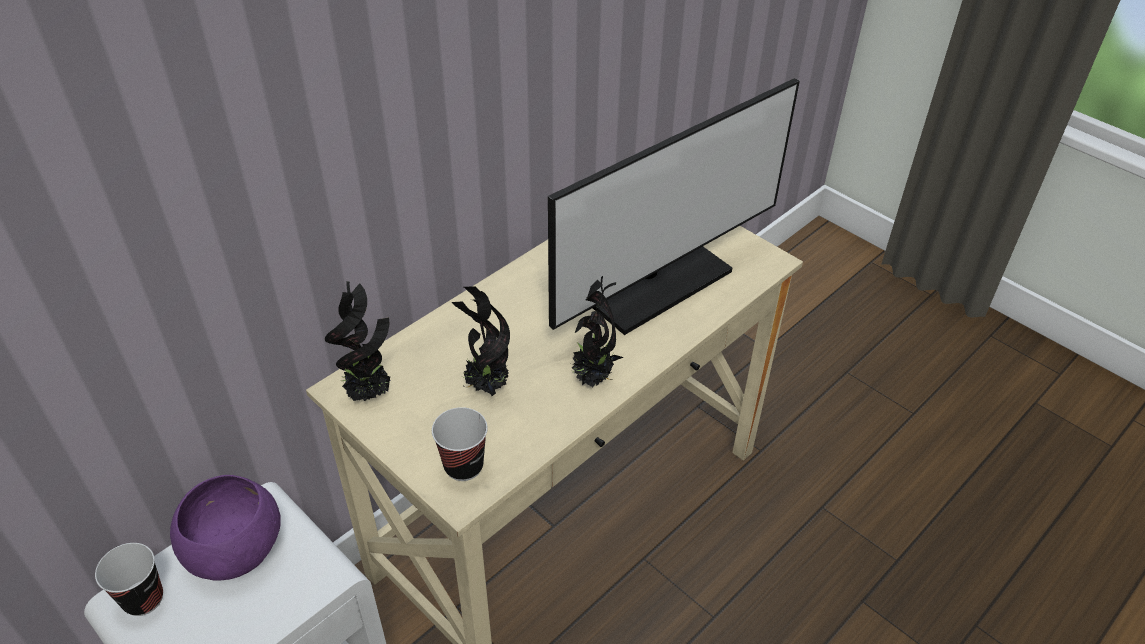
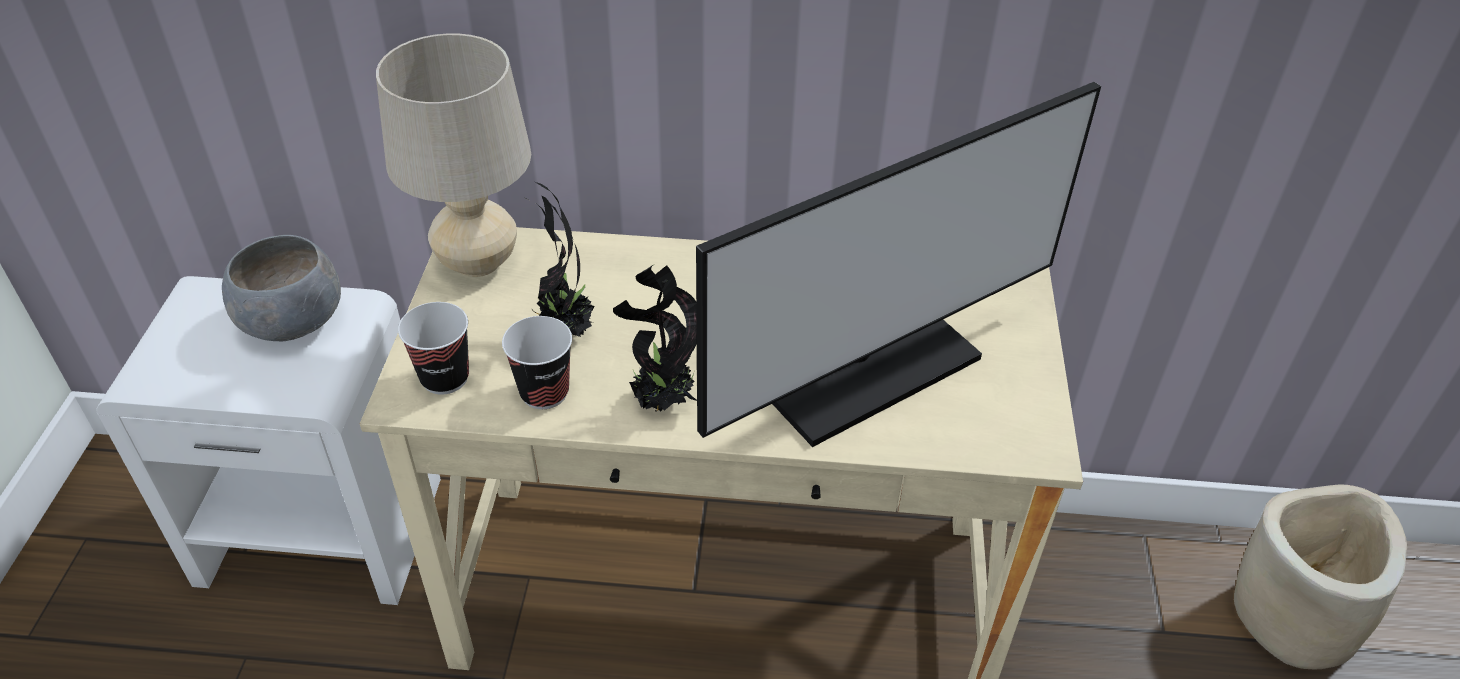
camera: 50 degrees right, 0 degrees up
cup [95,543,163,616] -> cup moved to [502,316,572,409]
purple bowl [170,475,281,581] -> grey bowl [222,235,341,341]
potted plant [325,281,390,401] -> beige table lamp [376,33,531,277]
monitor [548,78,800,335] -> monitor turned 45 degrees counterclockwise [696,82,1101,447]
none -> beige planter [1234,485,1407,669]

